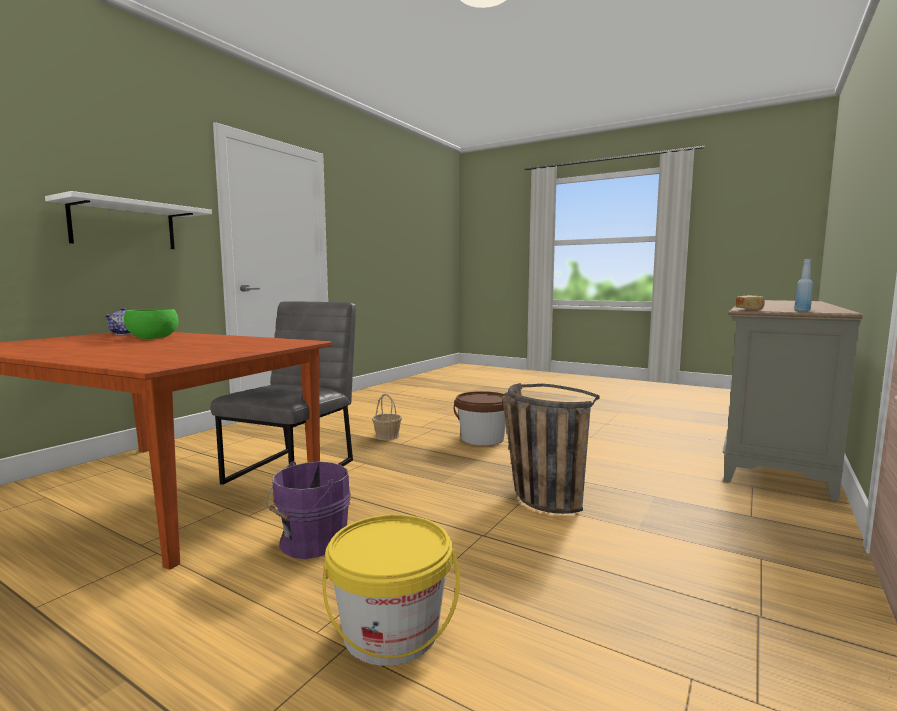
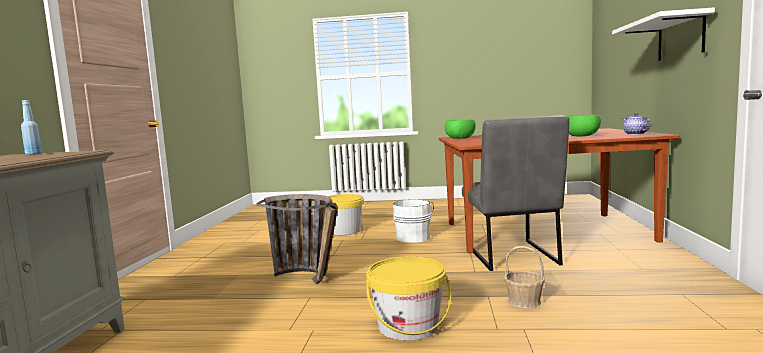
camera: 155 degrees right, 0 degrees up
purple bucket [266,461,351,559] -> white bucket [393,199,434,243]
brown bucket [454,391,506,446] -> yellow bucket [366,256,451,341]
bread [736,295,765,310] -> none
none -> green bowl [445,119,476,139]

